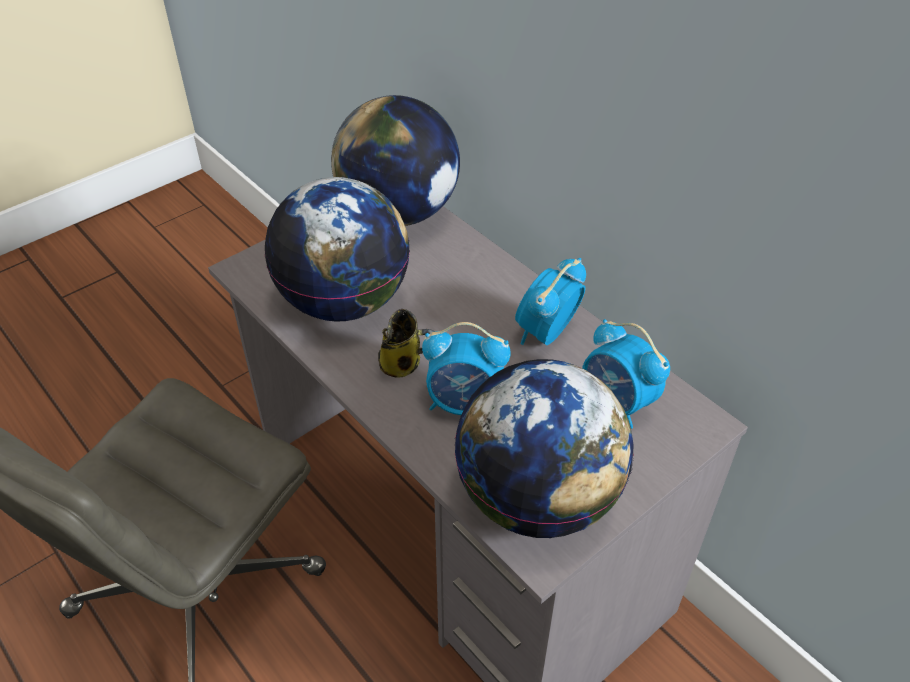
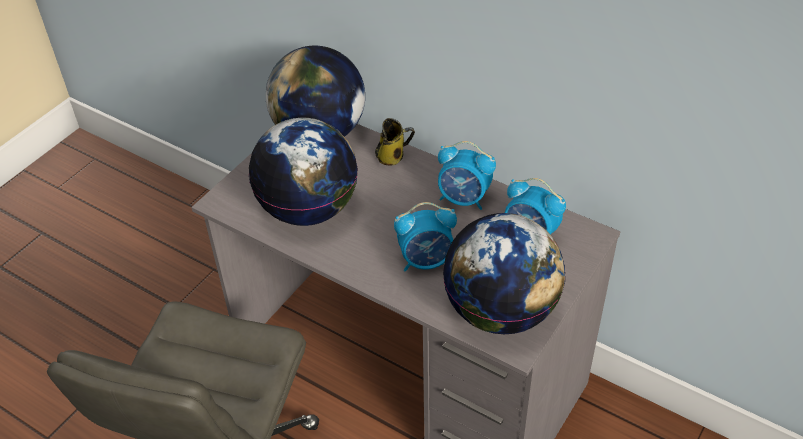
camera: 15 degrees left, 0 degrees up
mug [378,309,435,378] -> mug moved to [375,118,415,166]
alarm clock [515,258,586,345] -> alarm clock turned 90 degrees counterclockwise [438,141,496,210]

